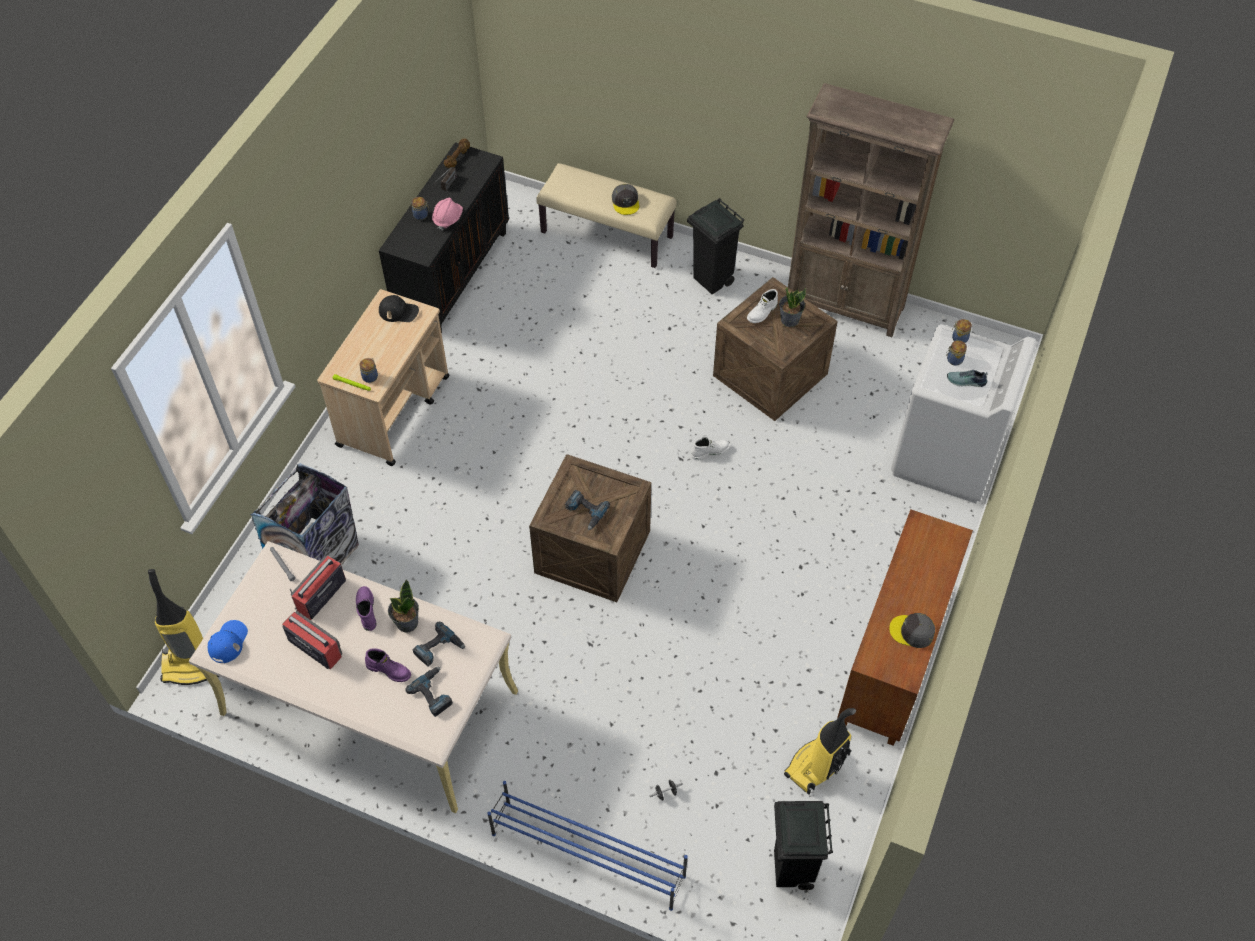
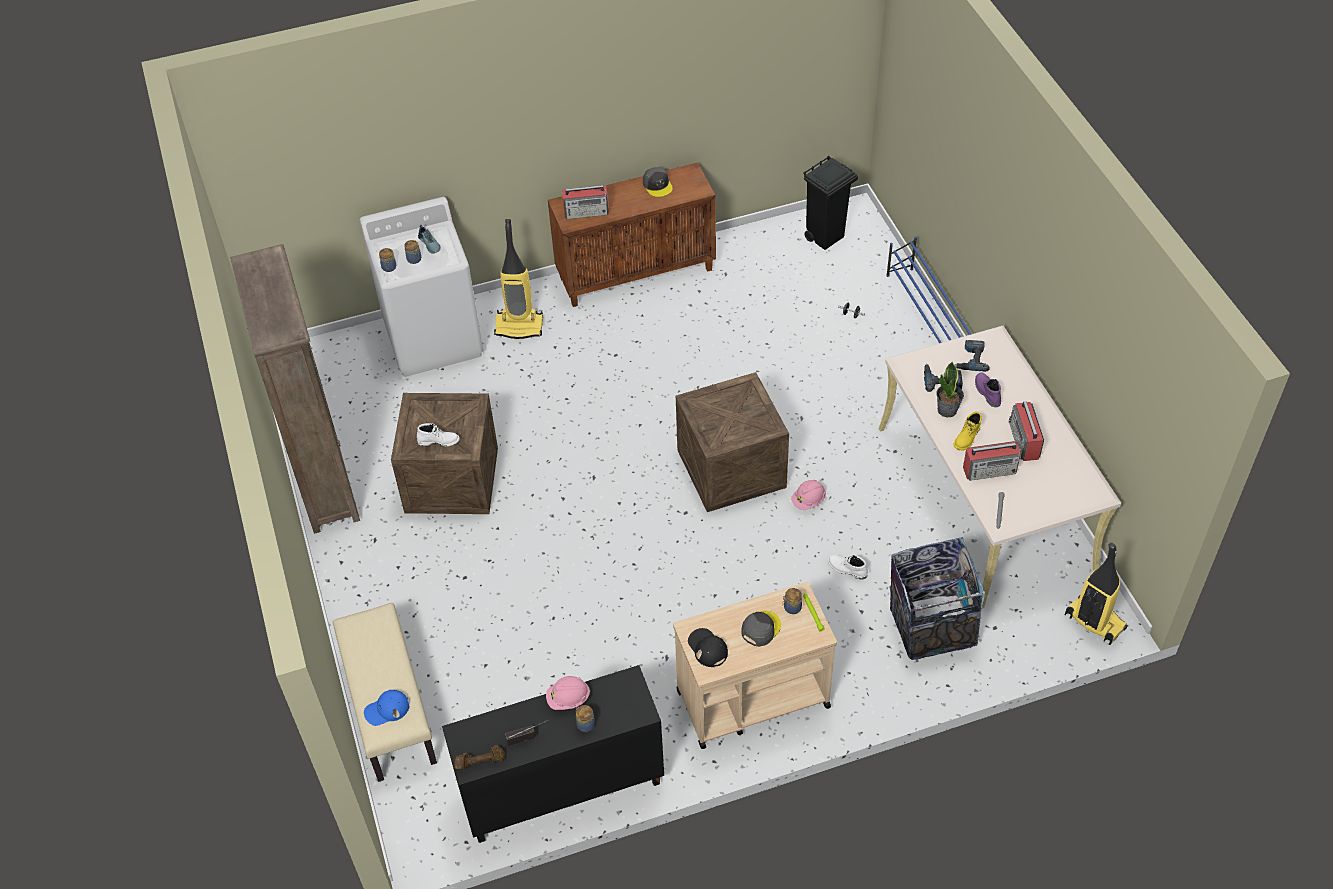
camera: 130 degrees left, 5 degrees down
blue cap [208,620,248,663] -> blue cap moved to [364,690,409,726]
purple boot [356,586,377,631] -> yellow boot [954,411,982,451]
power drill [565,490,610,530] -> none
grey cap [612,184,639,215] -> grey cap moved to [741,611,781,647]
black trash can [687,198,744,294] -> none
white boot [691,437,730,460] -> white boot moved to [828,555,868,580]
potted plant [779,287,806,327] -> none
vacuum cleaner [784,708,856,795] -> vacuum cleaner moved to [494,219,543,339]
none -> radio [562,185,609,219]
none -> pink hard hat [791,480,826,510]

